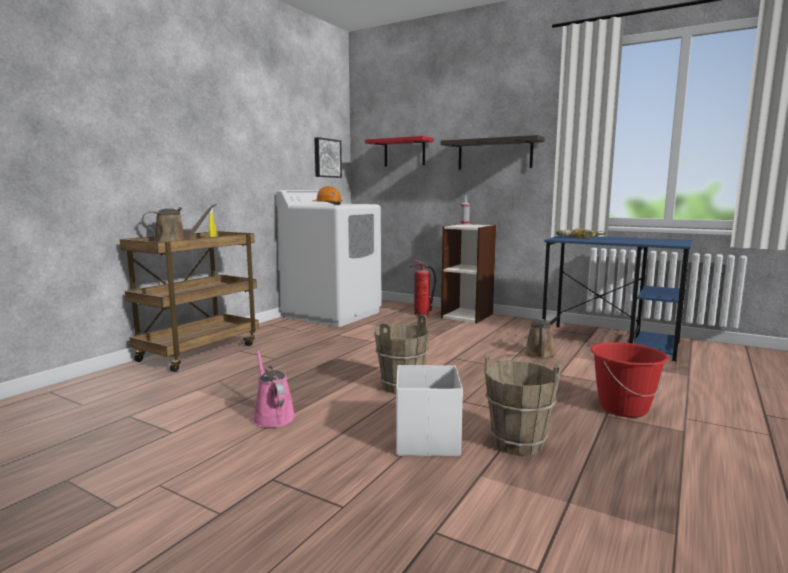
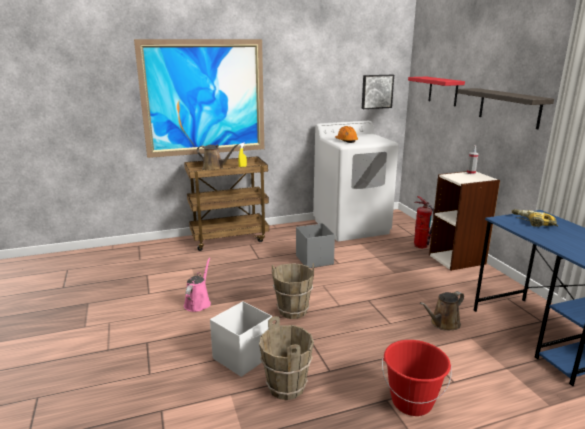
camera: 40 degrees right, 10 degrees up
none -> picture [134,39,264,158]
none -> grey storage box [296,223,335,268]

